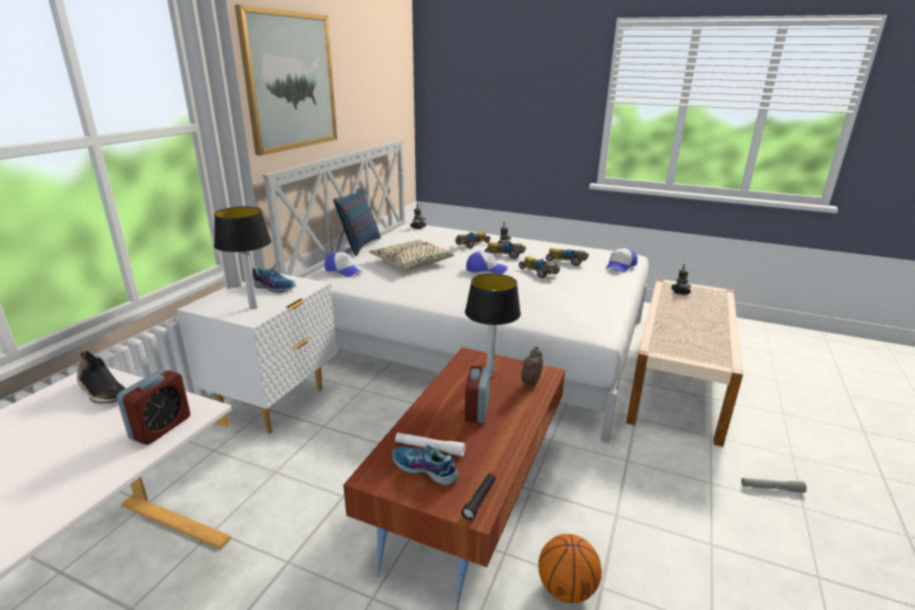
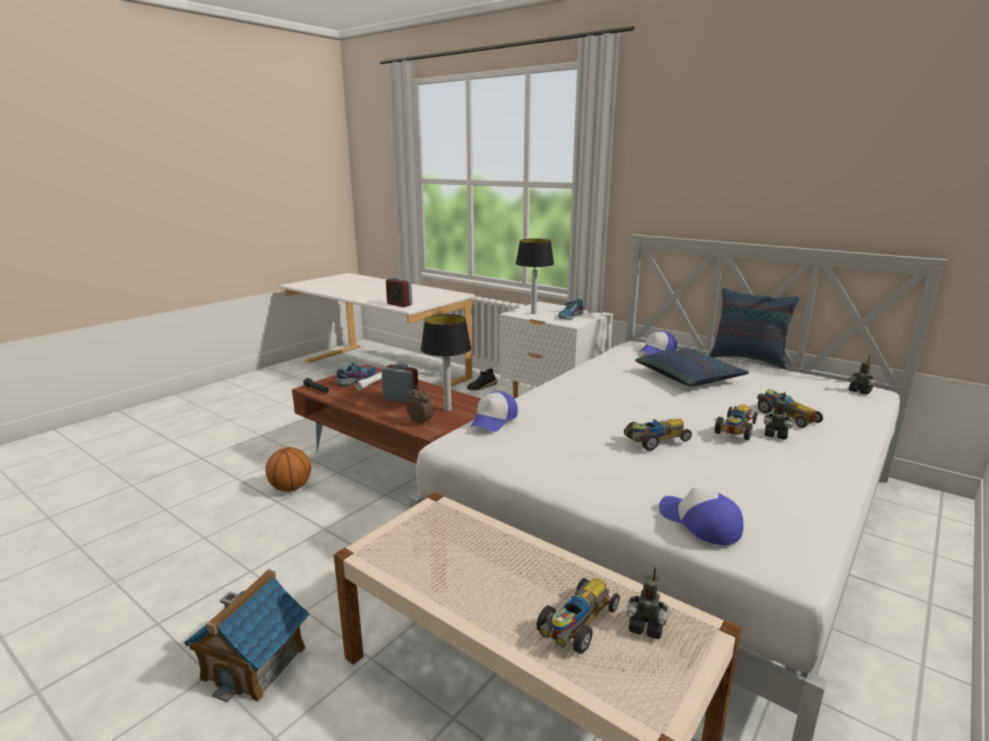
camera: 105 degrees right, 5 degrees down
black shoe [77,350,126,403] -> black shoe moved to [467,368,498,391]
picture [235,5,337,156] -> none
beige pillow [369,240,455,270] -> blue pillow [635,349,749,386]
cap [466,251,508,274] -> cap moved to [470,391,518,432]
toy car [546,248,589,266] -> toy car moved to [536,578,620,654]
grey flashlight [741,478,807,493] -> toy house [184,569,310,702]

